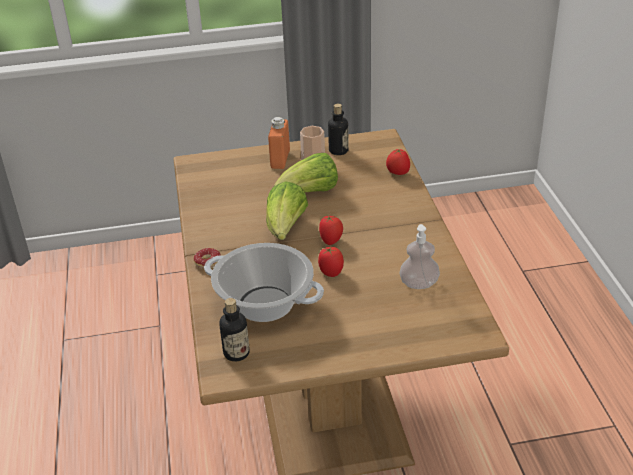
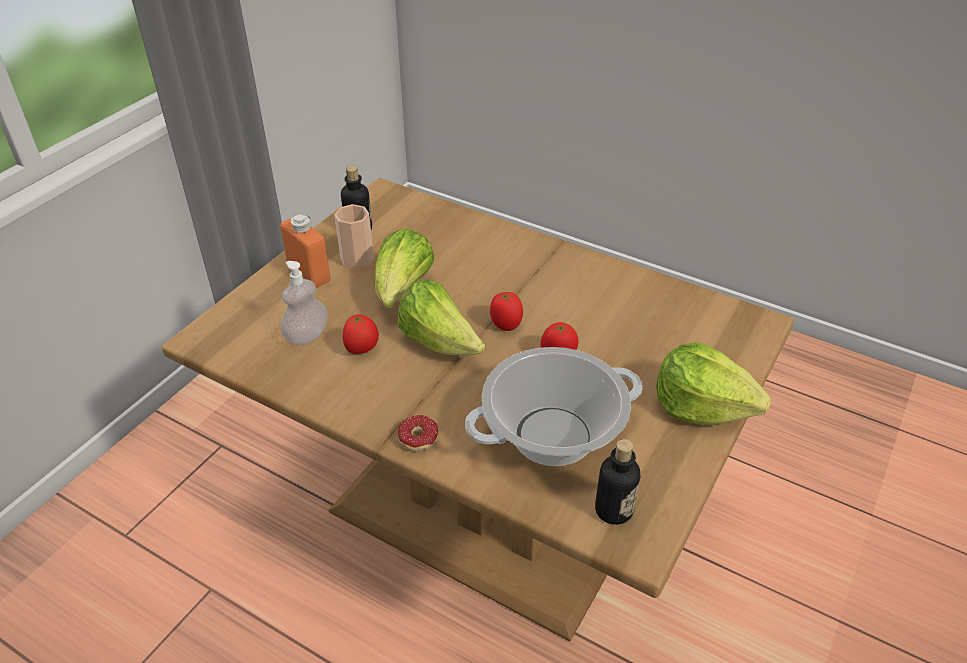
camera: 50 degrees left, 5 degrees up
tomato [386,149,410,175] -> tomato moved to [343,314,379,354]
soap dispenser [399,224,440,289] -> soap dispenser moved to [281,261,328,345]
none -> lettuce [656,342,771,425]

